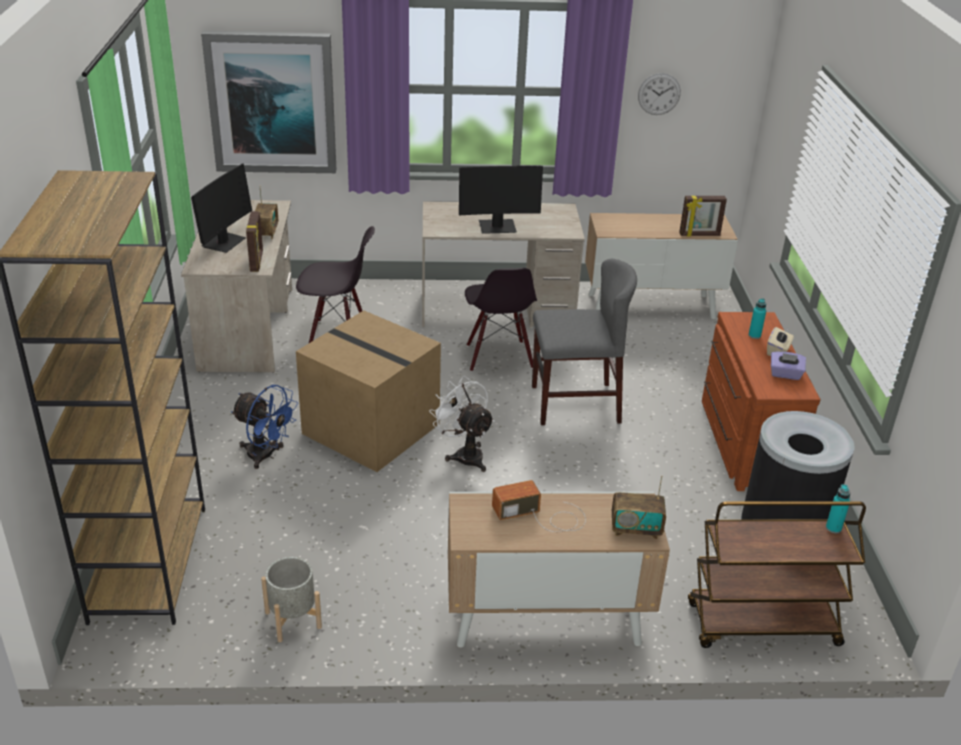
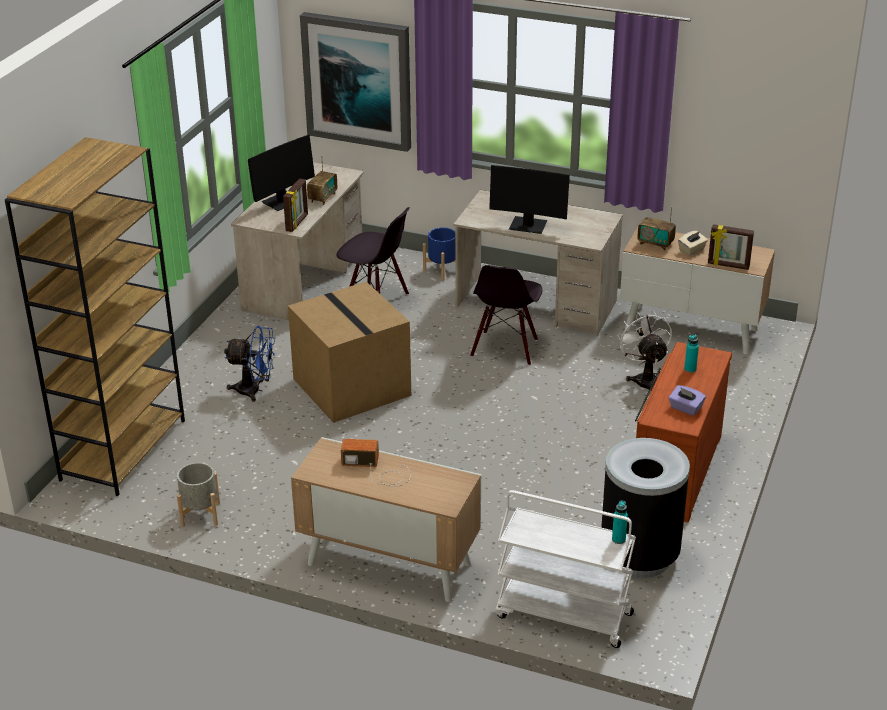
camera: 25 degrees right, 0 degrees up
blue fan [231,385,298,469] -> blue fan turned 45 degrees counterclockwise [224,326,275,402]
white fan [429,376,495,472] -> white fan moved to [617,310,672,391]
grey chair [532,259,637,425] -> none
radio [612,475,666,539] -> radio moved to [637,207,676,251]
wall clock [638,73,681,115] -> none
brown cart [688,501,866,648] -> white cart [495,490,636,648]
beige tissue box [767,327,794,356] -> beige tissue box moved to [678,231,708,256]
none -> blue planter [423,227,455,281]

